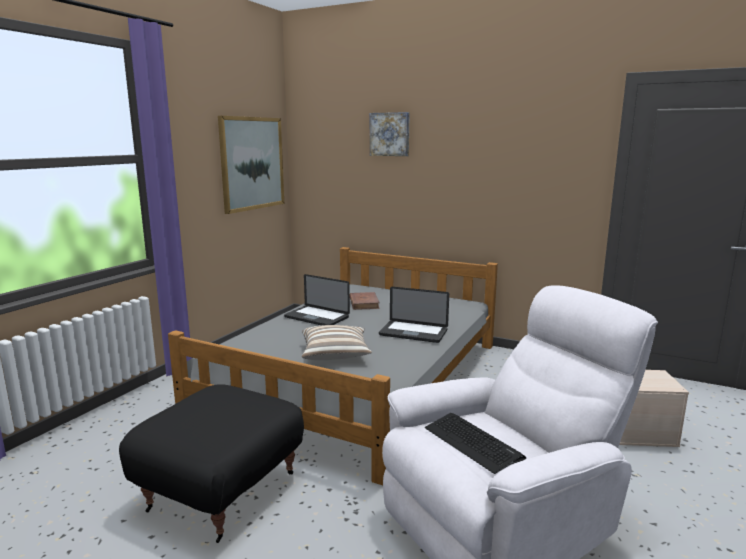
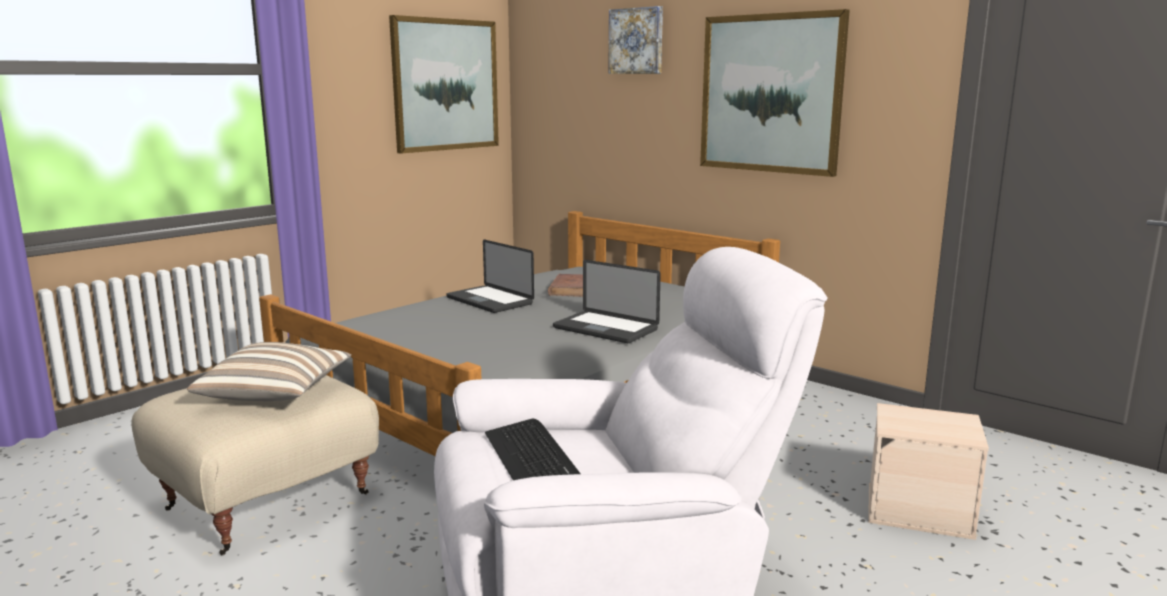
camera: 15 degrees right, 0 degrees up
black ottoman [119,384,304,543] -> beige ottoman [131,375,379,555]
pillow [302,325,372,360] -> pillow moved to [187,342,351,401]
none -> picture [700,9,850,177]

